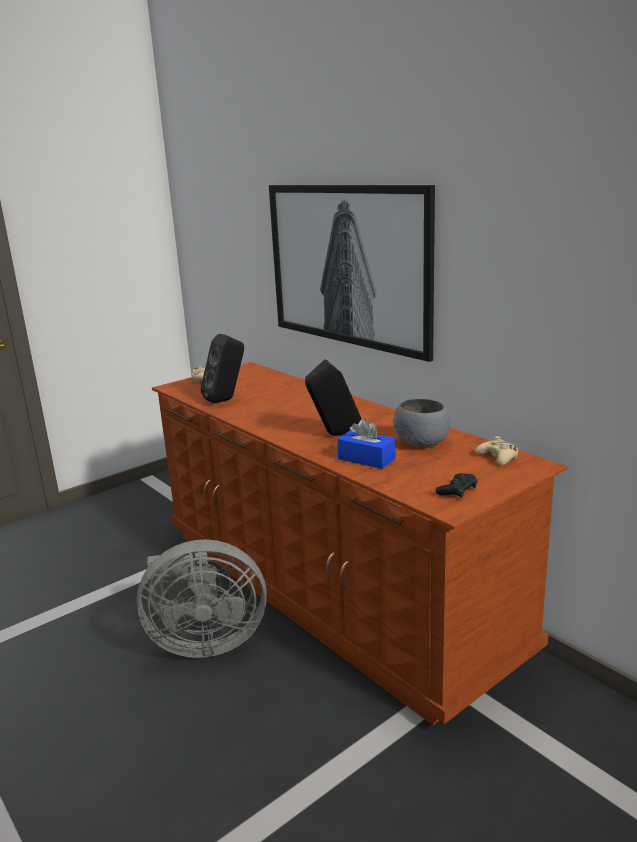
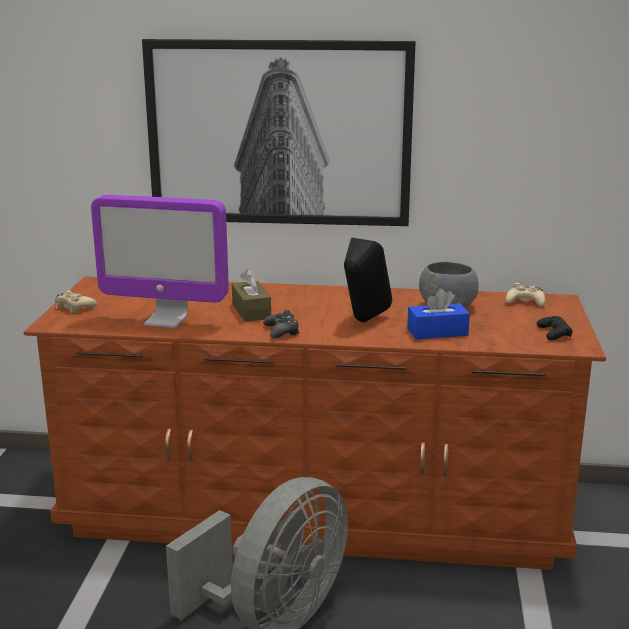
camera: 45 degrees left, 0 degrees up
black speaker [201,334,244,403] -> monitor [91,195,229,328]
none -> brown tissue box [232,269,271,322]
none -> black game controller [263,310,299,338]

